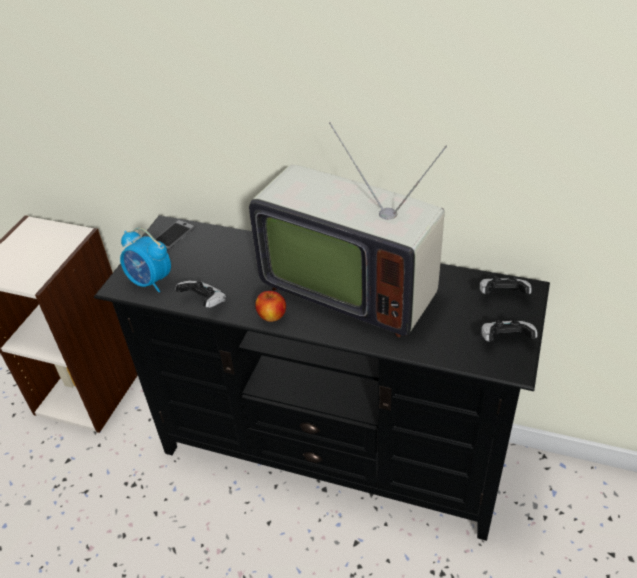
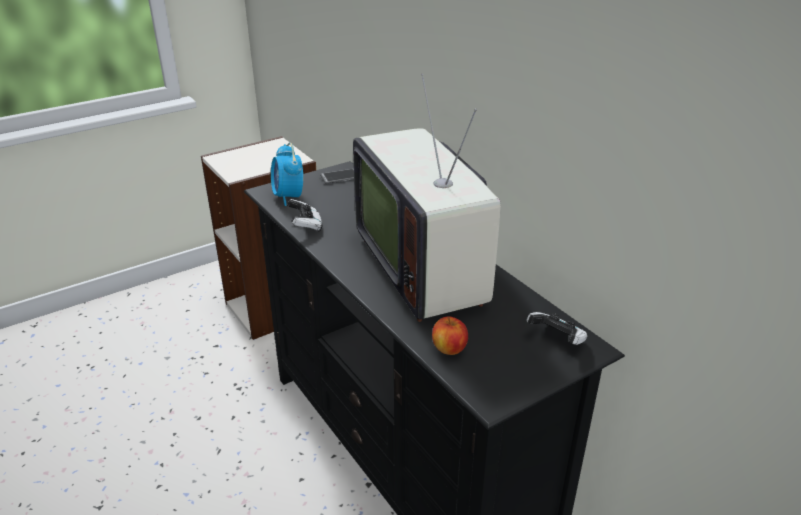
camera: 35 degrees right, 10 degrees down
apple [255,291,286,322] -> apple moved to [432,317,468,355]
game controller [481,320,537,342] -> none

